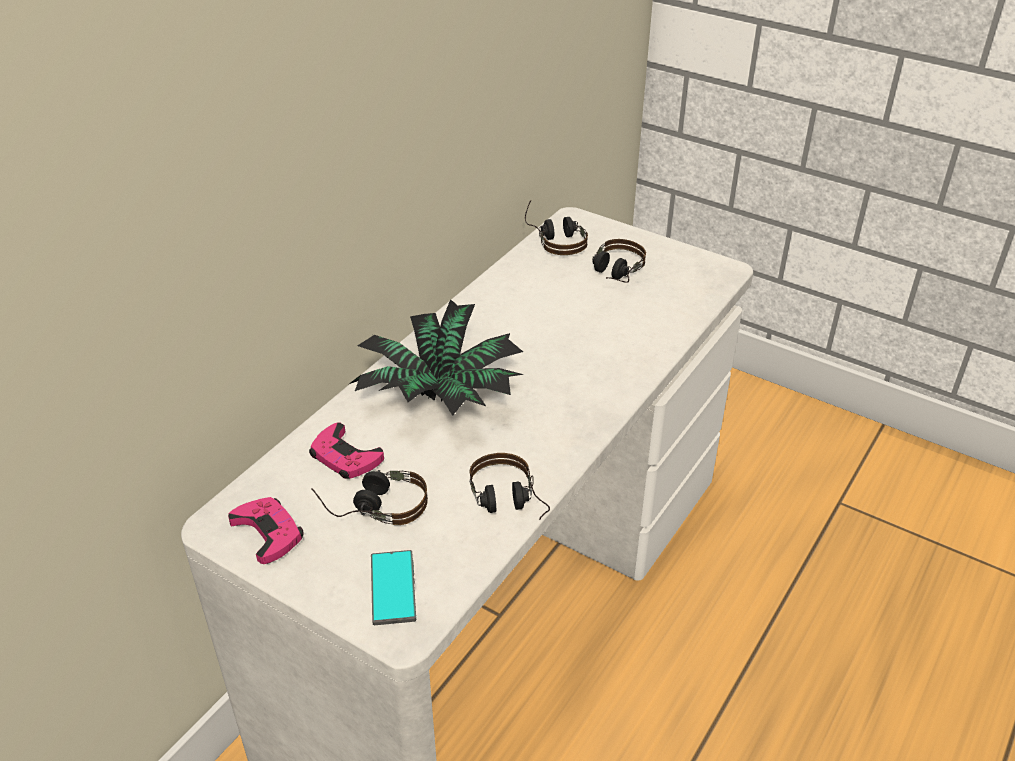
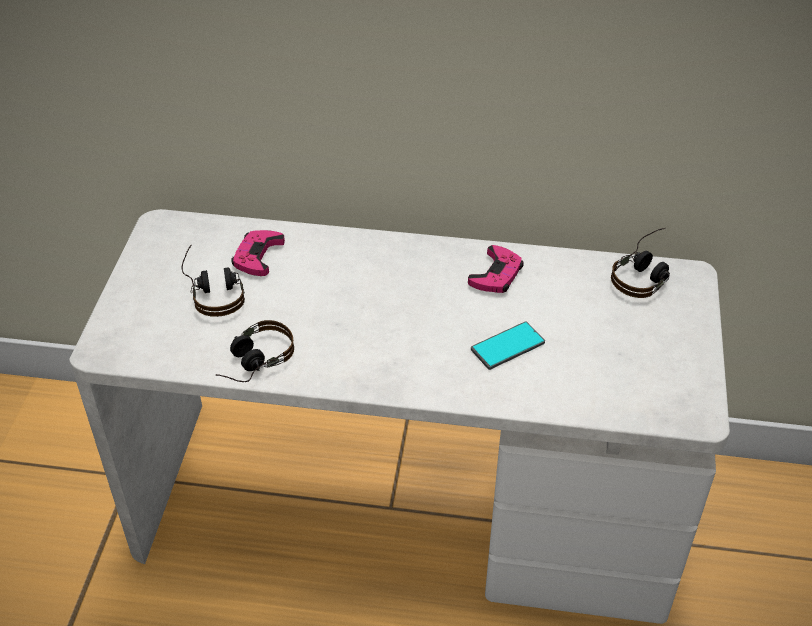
camera: 65 degrees right, 5 degrees up
pink game controller [228,497,304,564] -> pink game controller moved to [468,245,524,293]
potted plant [349,299,524,416] -> none
phone [371,550,416,625] -> phone moved to [471,321,545,370]
headphones [592,239,646,283] -> none

